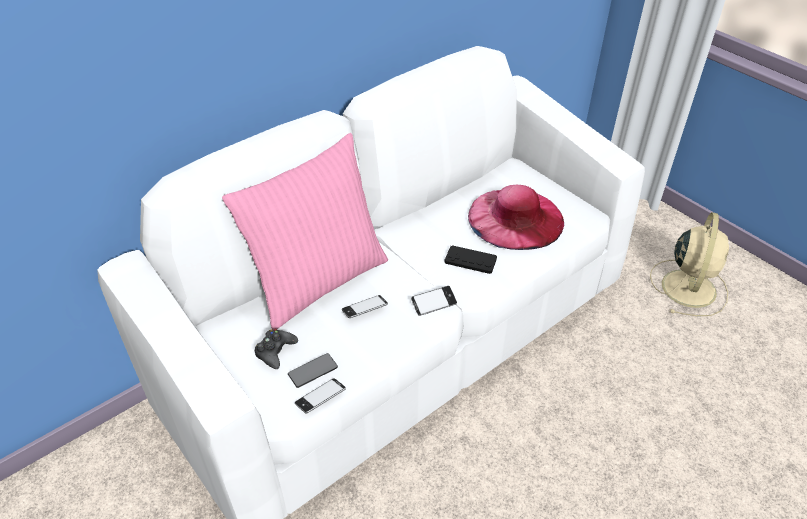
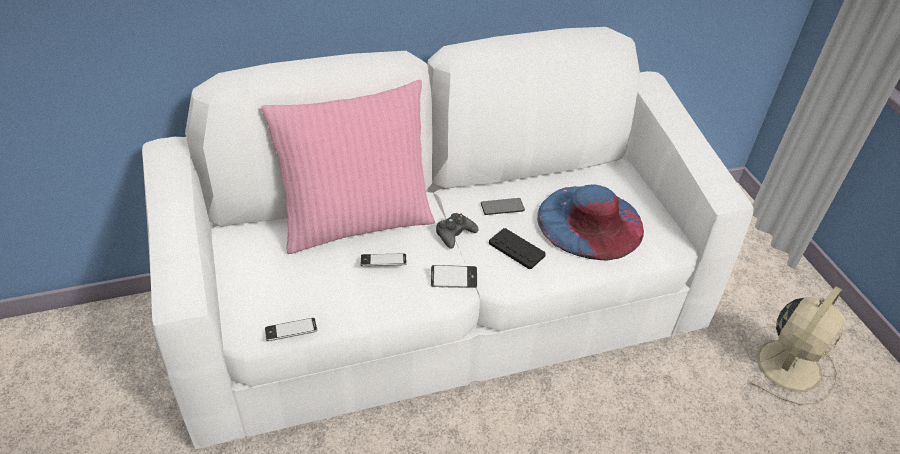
camera: 20 degrees right, 0 degrees up
black game controller [255,329,298,369] -> black game controller moved to [436,213,478,249]
phone [288,353,338,388] -> phone moved to [481,198,525,215]
pink hat [468,184,564,250] -> blue hat [537,184,644,261]

